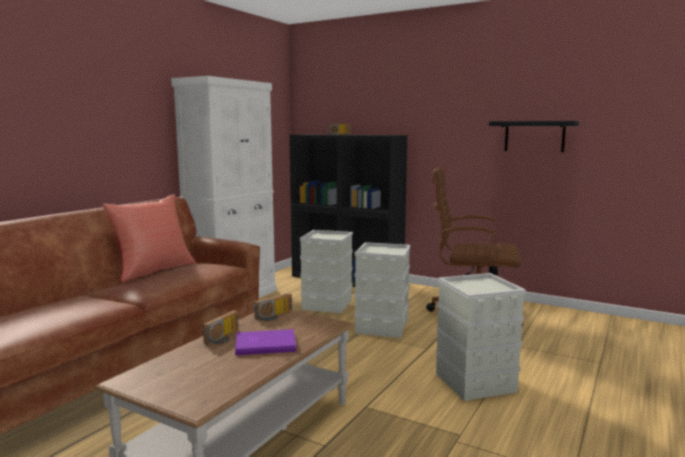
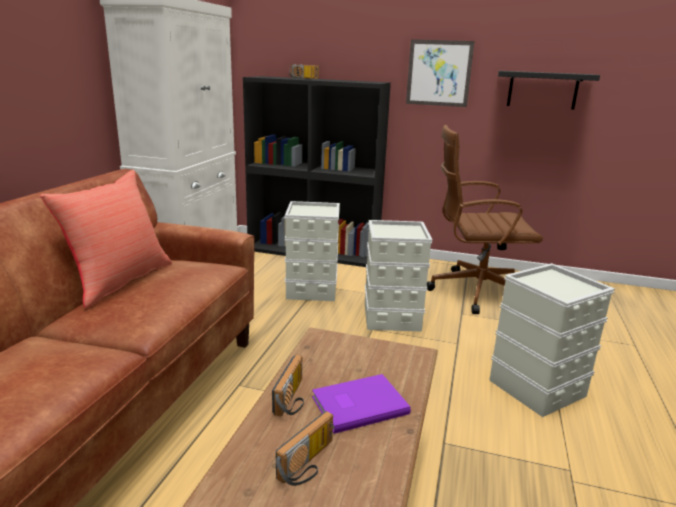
camera: 15 degrees left, 10 degrees up
radio [254,293,292,321] -> radio moved to [276,411,333,486]
none -> picture [406,39,475,107]

